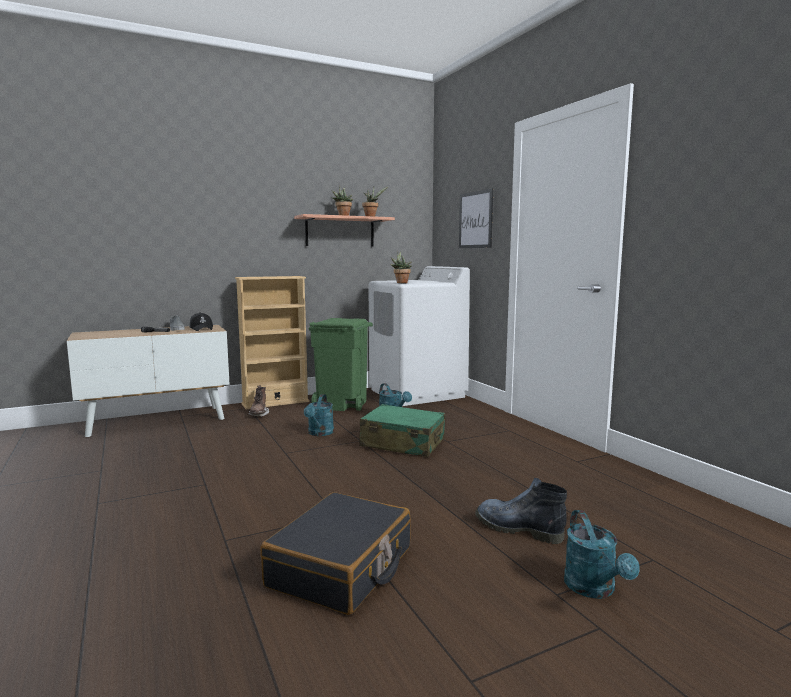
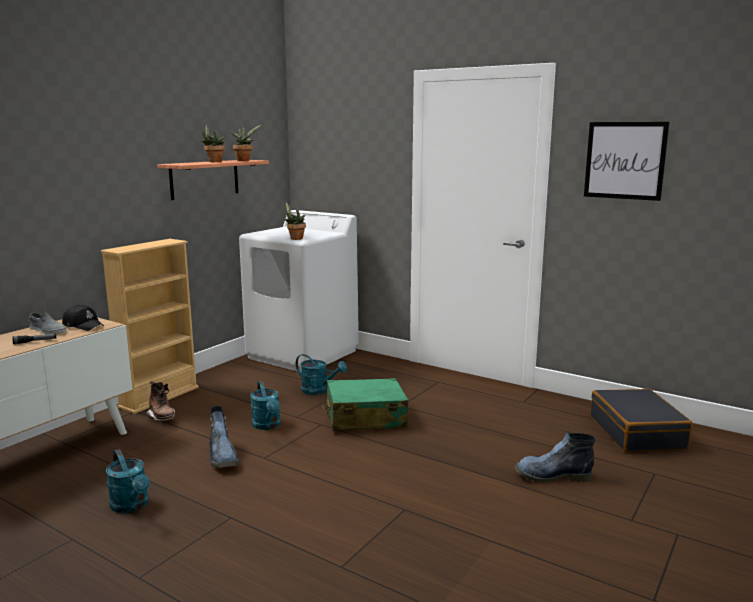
camera: 30 degrees left, 5 degrees up
black suitcase [260,492,411,615] -> black suitcase moved to [590,389,693,452]
green trash can [309,318,373,411] -> none
picture [459,189,493,248] -> picture moved to [584,122,670,201]
turquoise watering can [564,510,640,599] -> turquoise watering can moved to [106,449,150,513]
none -> boot [209,406,239,468]

